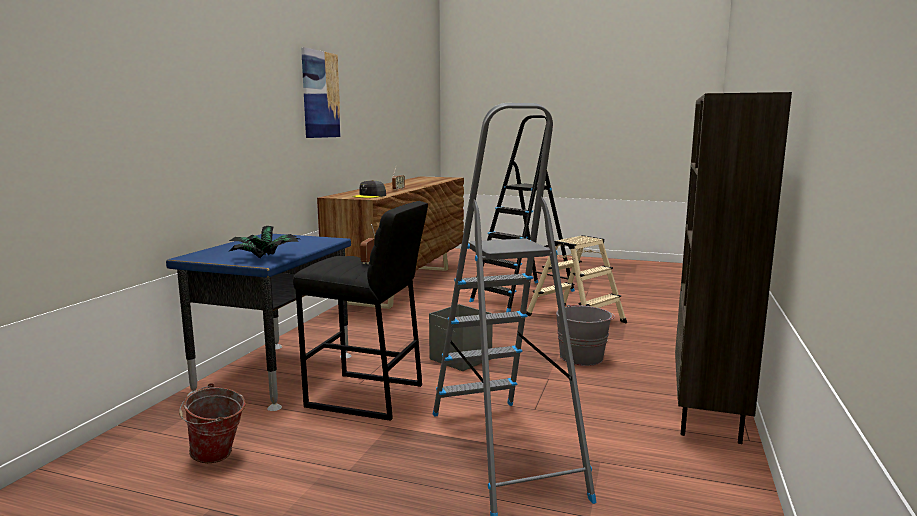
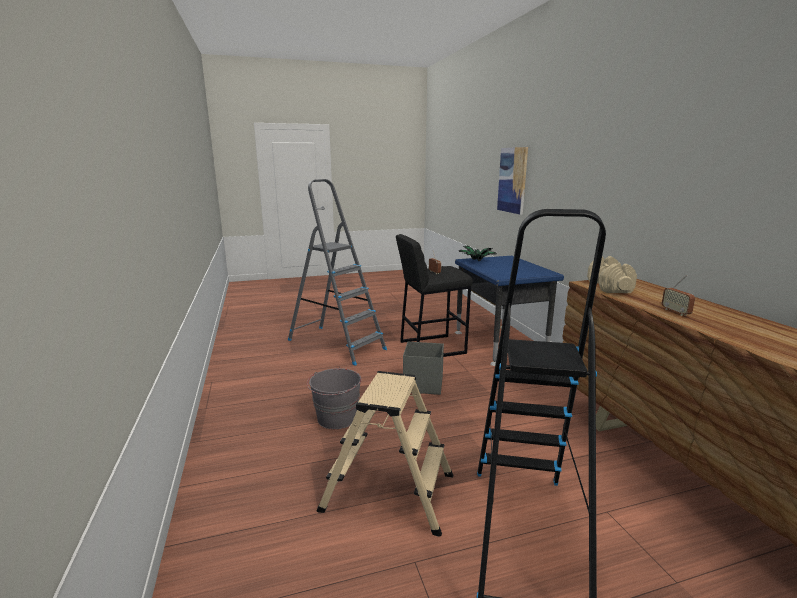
camera: 145 degrees right, 5 degrees up
bucket [179,383,246,463] -> none
picture [301,47,341,138] -> picture moved to [497,147,528,215]
grey cap [353,180,386,198] -> beige dumbbell [587,256,637,293]
brown bookcase [675,92,792,444] -> none

